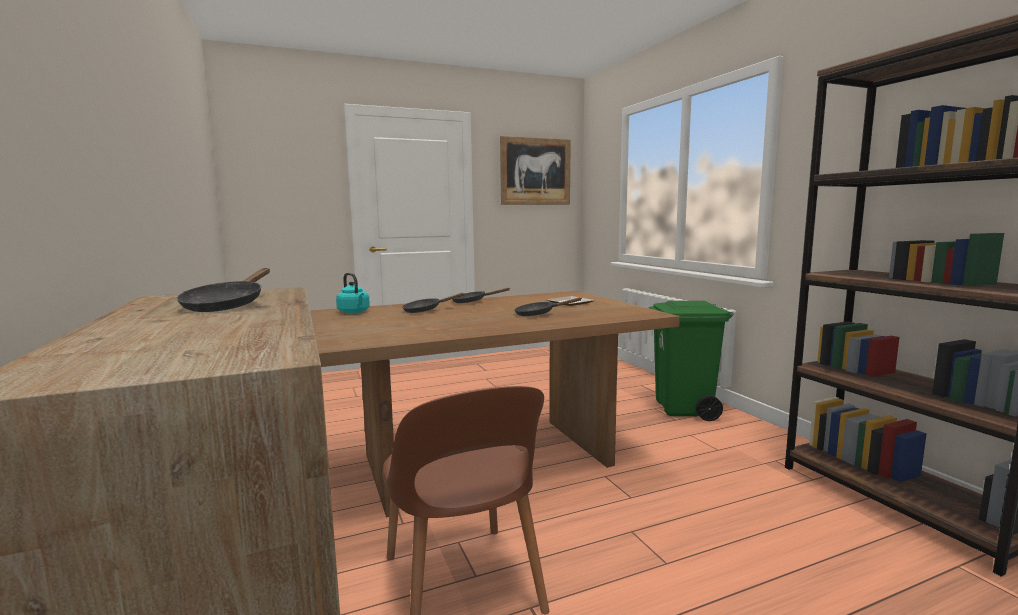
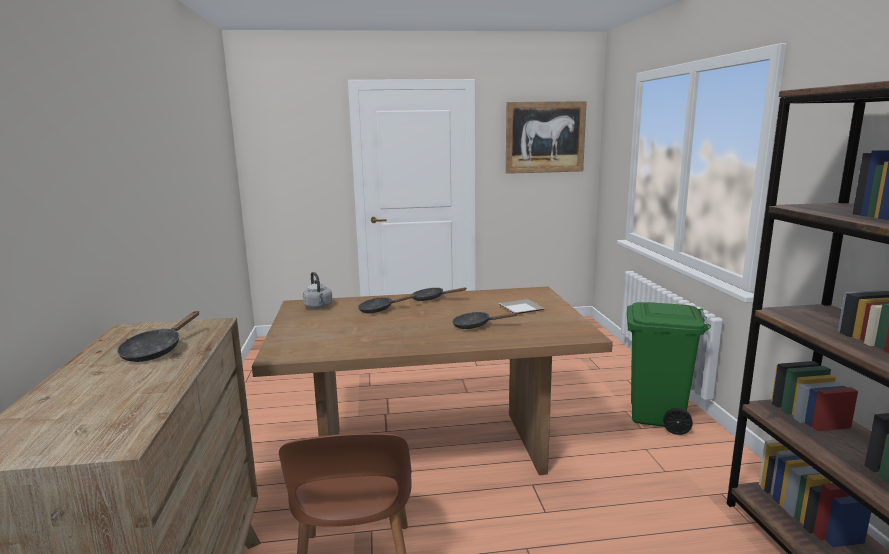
camera: 15 degrees right, 5 degrees up
turquoise kettle [336,273,370,313] -> grey kettle [303,272,333,309]

